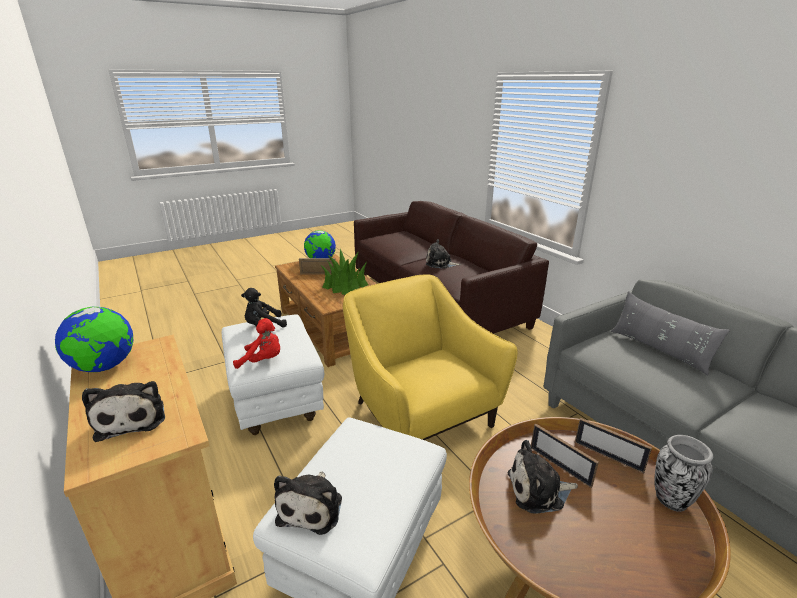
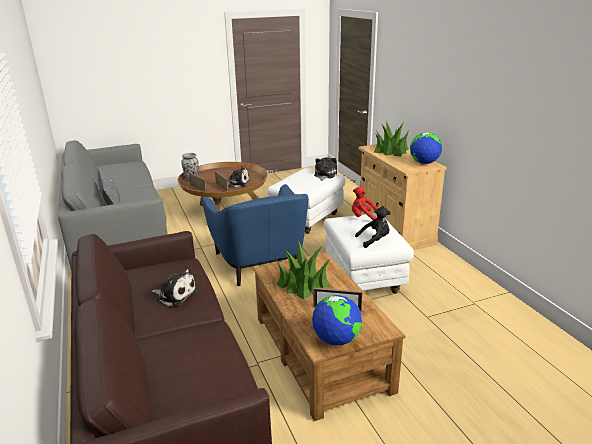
camera: 170 degrees left, 0 degrees up
plush toy [82,381,165,442] -> potted plant [373,121,409,157]
yellow armchair [343,275,518,440] -> blue armchair [202,184,309,286]

